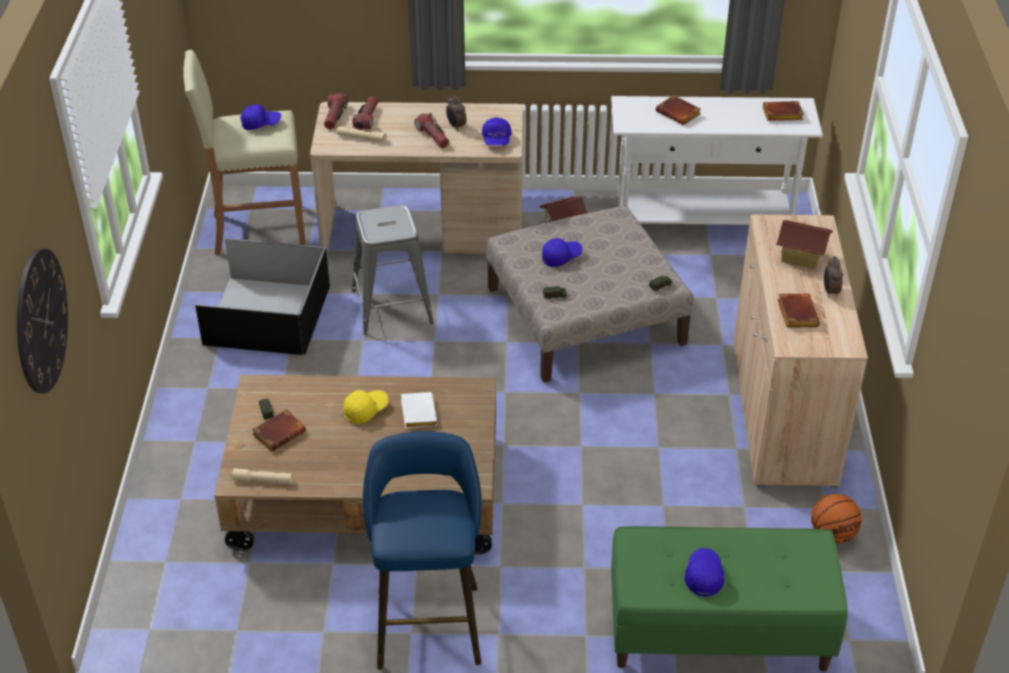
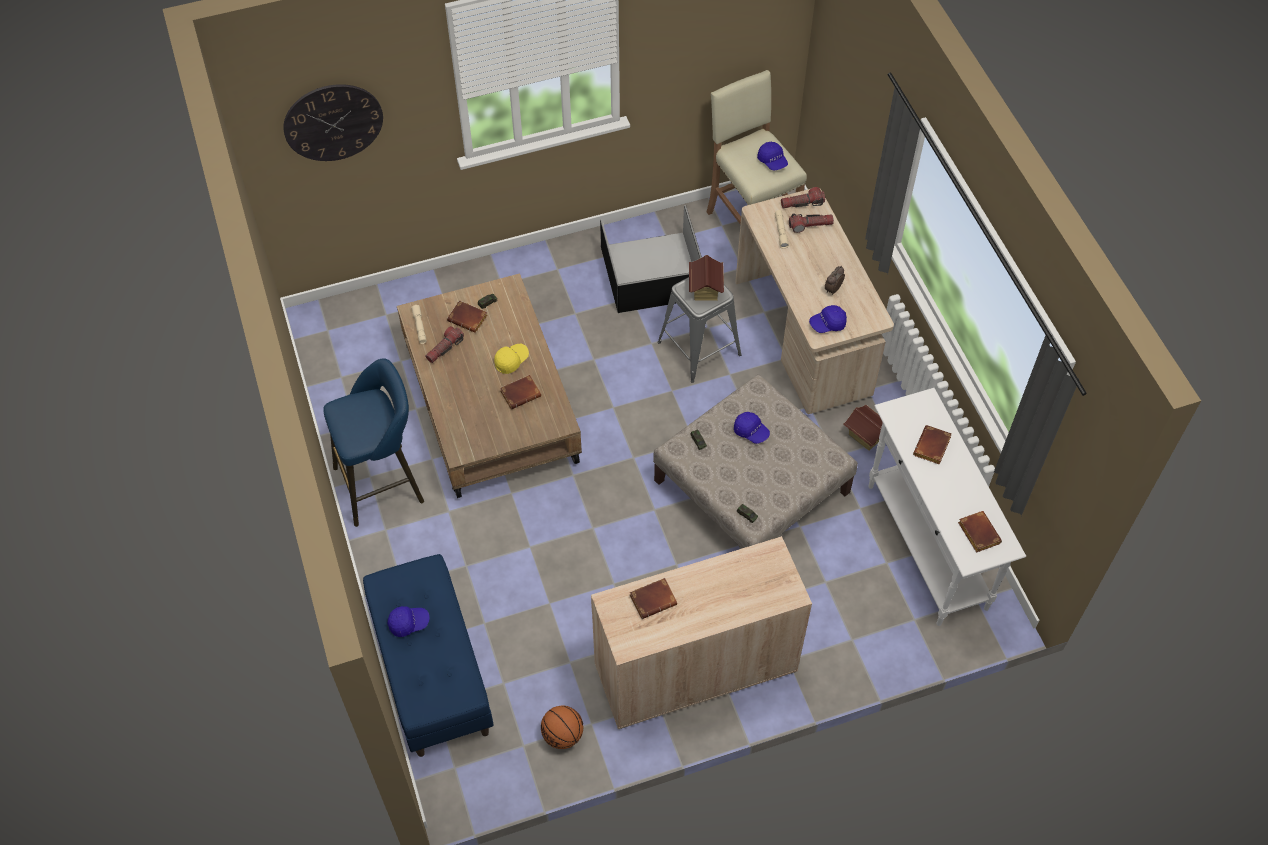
camera: 70 degrees right, 15 degrees up
yellow cap [343,390,388,424] -> yellow cap turned 75 degrees counterclockwise [494,344,529,374]
white book [401,392,438,428] -> brown book [500,375,541,410]
flashlight [414,113,449,148] -> flashlight moved to [425,326,464,363]
green bench [611,526,848,671] -> blue bench [363,554,493,757]
toy house [776,220,833,269] -> toy house moved to [689,255,724,301]
alarm clock [824,256,843,298] -> none

